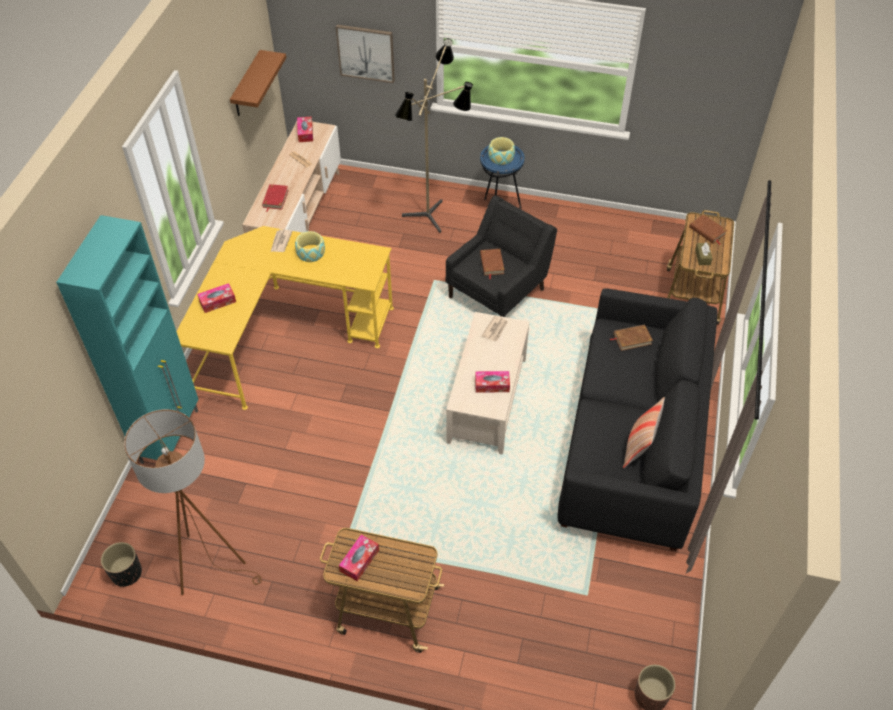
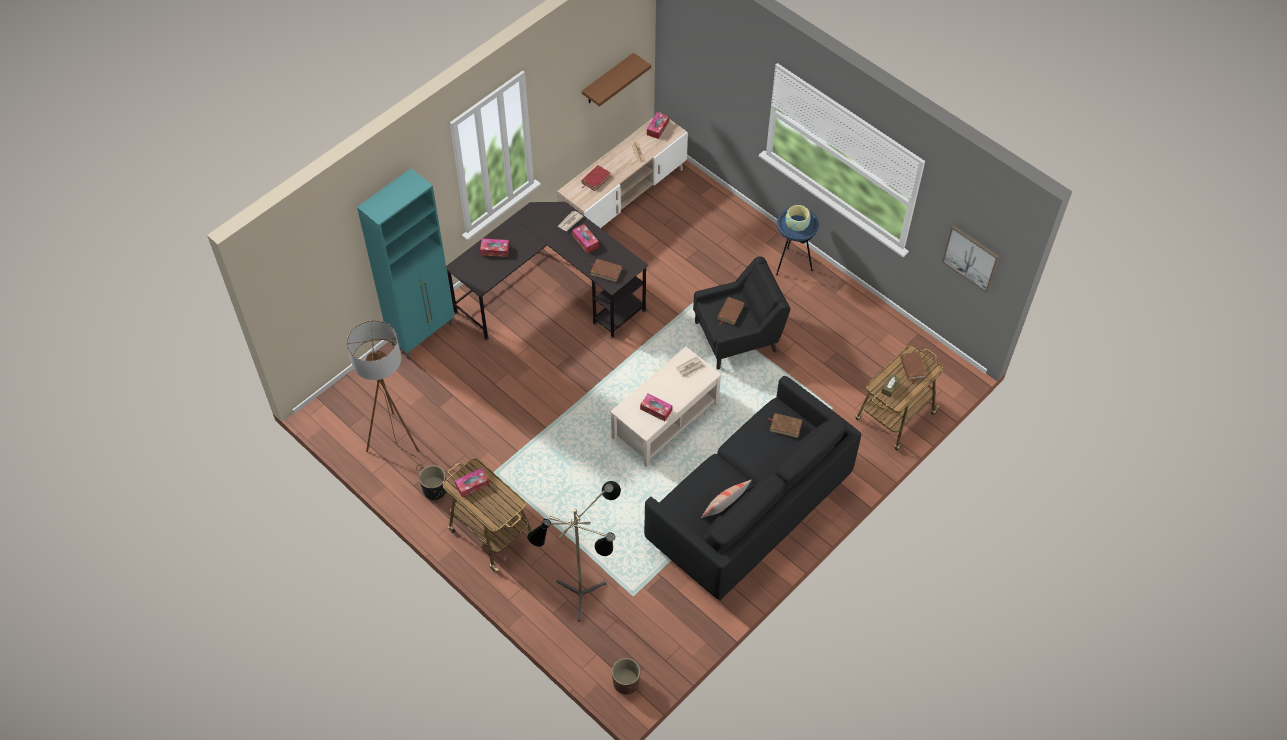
camera: 30 degrees right, 5 degrees up
black planter [101,542,142,587] -> black planter moved to [419,465,447,500]
yellow desk [176,226,394,410] -> black desk [446,202,648,340]
bowl [295,231,325,262] -> tissue box [572,224,599,253]
picture [336,24,395,83] -> picture moved to [942,225,1000,292]
floor lamp [395,39,473,233] -> floor lamp moved to [527,481,621,621]
none -> brown book [591,259,622,282]

